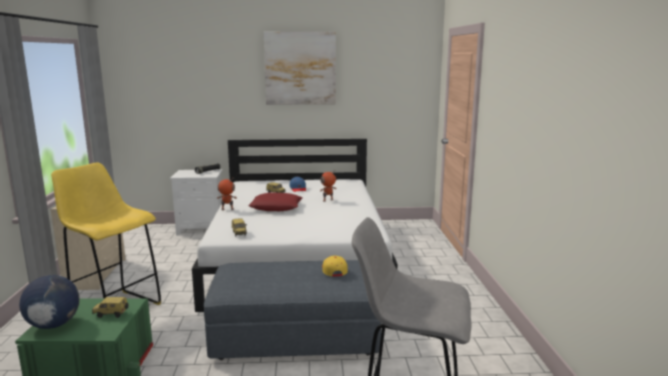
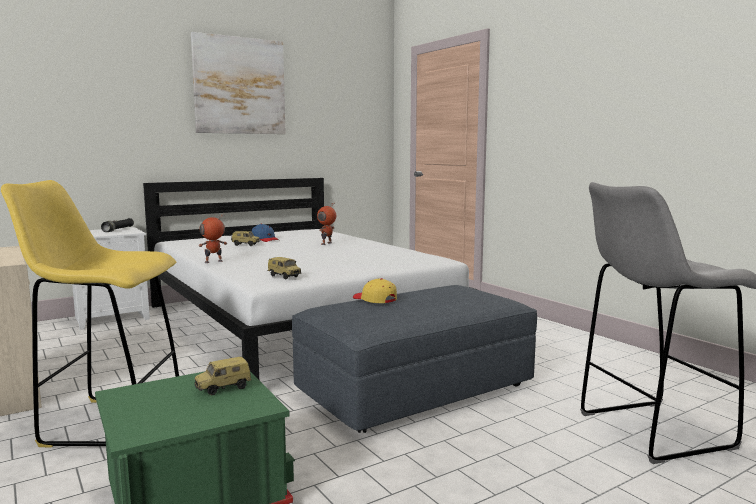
camera: 30 degrees left, 5 degrees down
globe [19,275,80,329] -> none
red pillow [248,192,302,211] -> none
yellow cap [322,256,348,276] -> yellow cap moved to [353,278,397,303]

